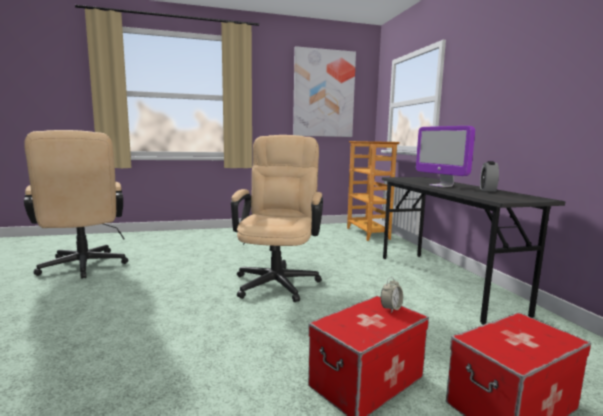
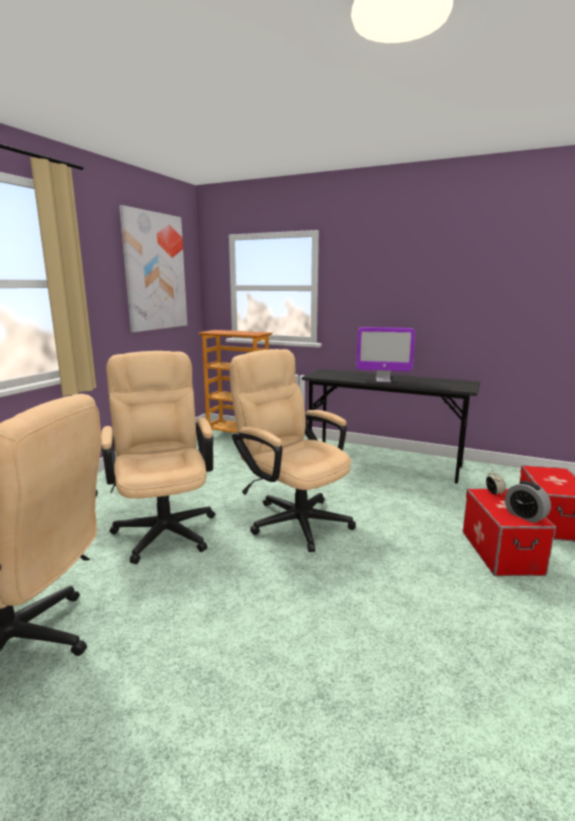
camera: 50 degrees left, 5 degrees up
alarm clock [480,161,499,192] -> alarm clock moved to [505,481,551,523]
none -> beige office chair [101,351,215,564]

